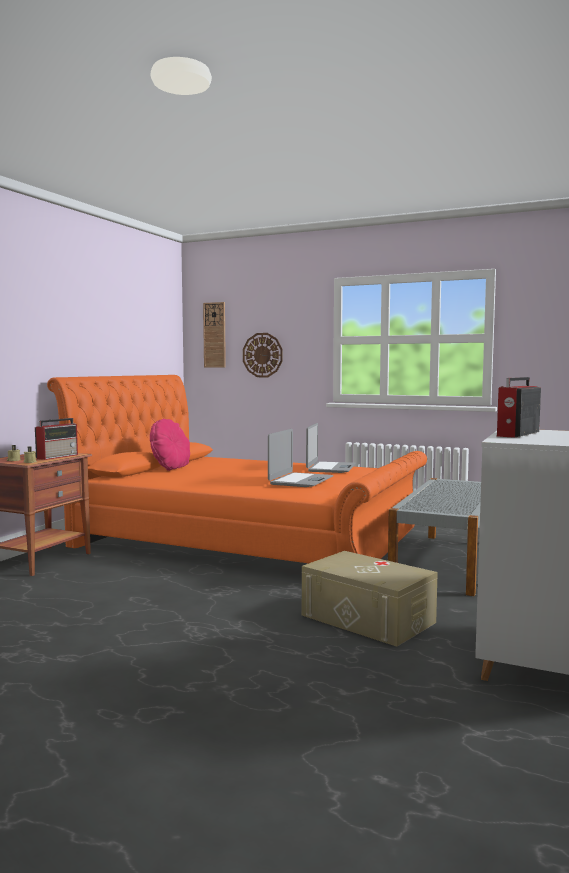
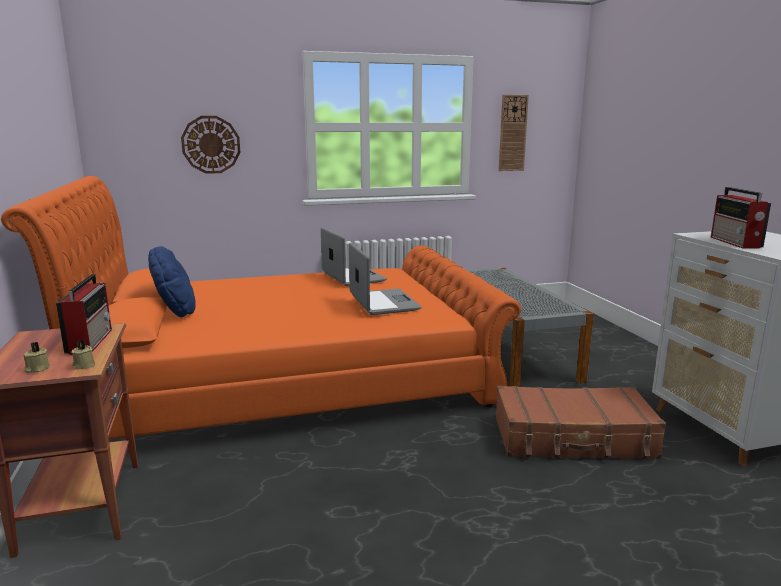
camera: 40 degrees left, 10 degrees up
pink pillow [150,419,190,471] -> blue pillow [148,246,196,317]
wall clock [203,302,226,367] -> wall clock moved to [499,95,529,171]
beige storage box [302,551,438,647] -> brown suitcase [495,386,666,459]

